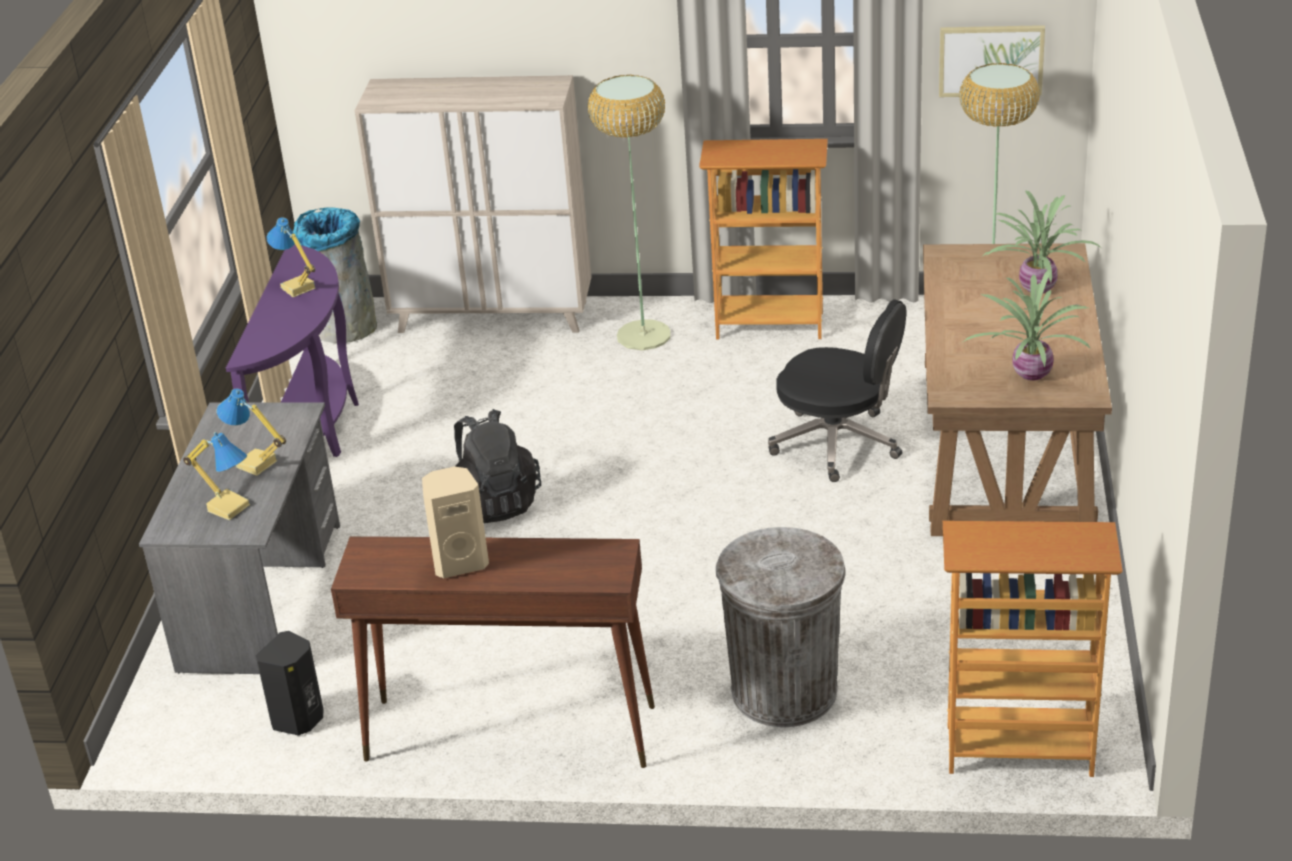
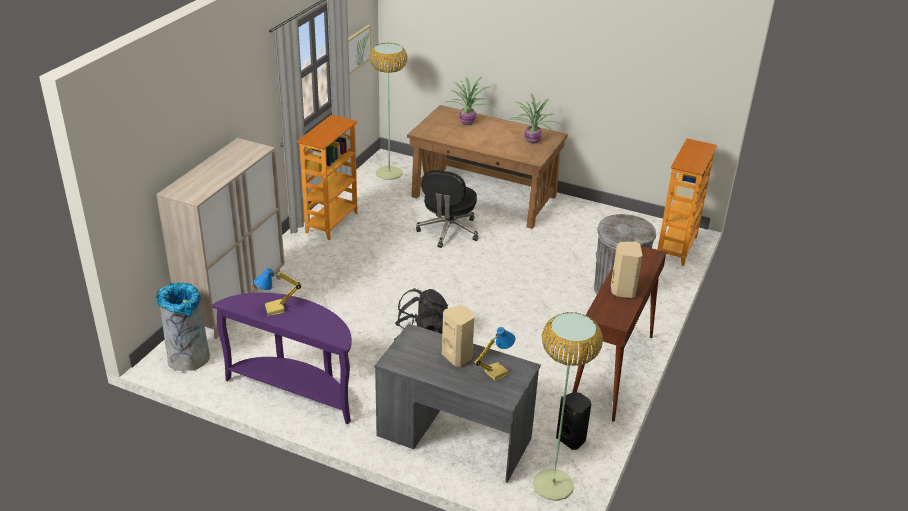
camera: 75 degrees left, 0 degrees up
table lamp [217,389,286,476] -> beige speaker [442,305,474,367]
floor lamp [588,75,671,350] -> floor lamp moved to [533,312,603,501]
black office chair [768,299,906,482] -> black office chair turned 150 degrees clockwise [416,170,478,248]

